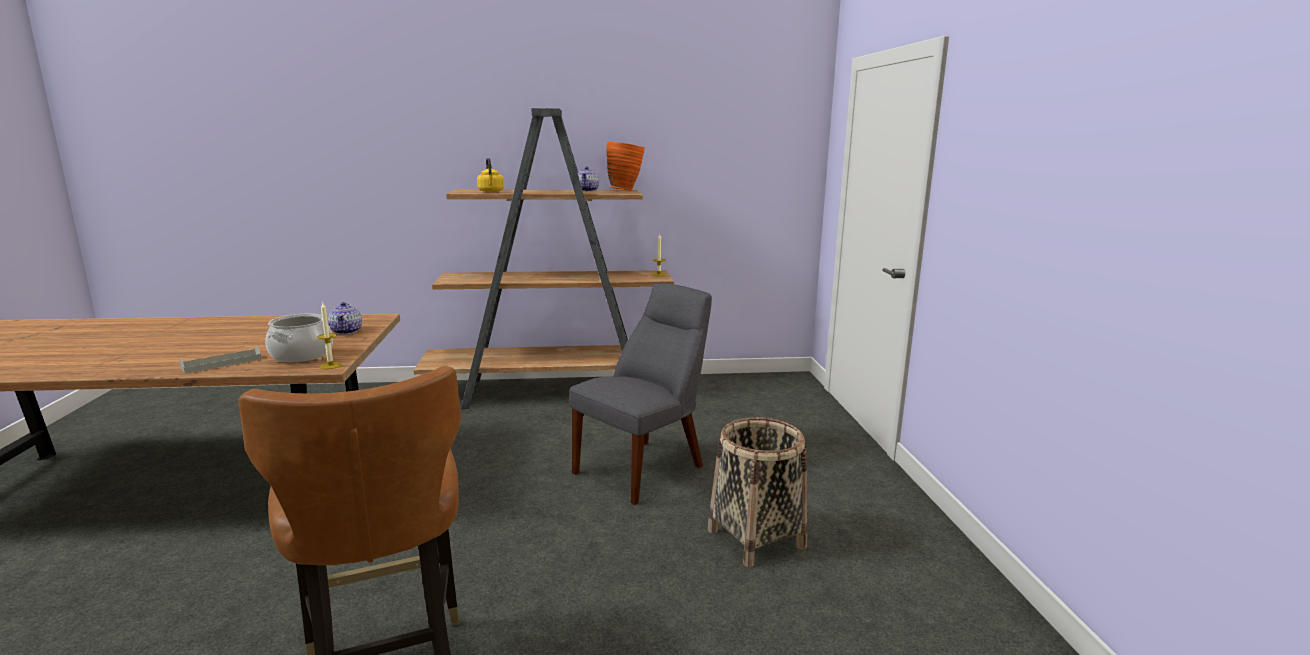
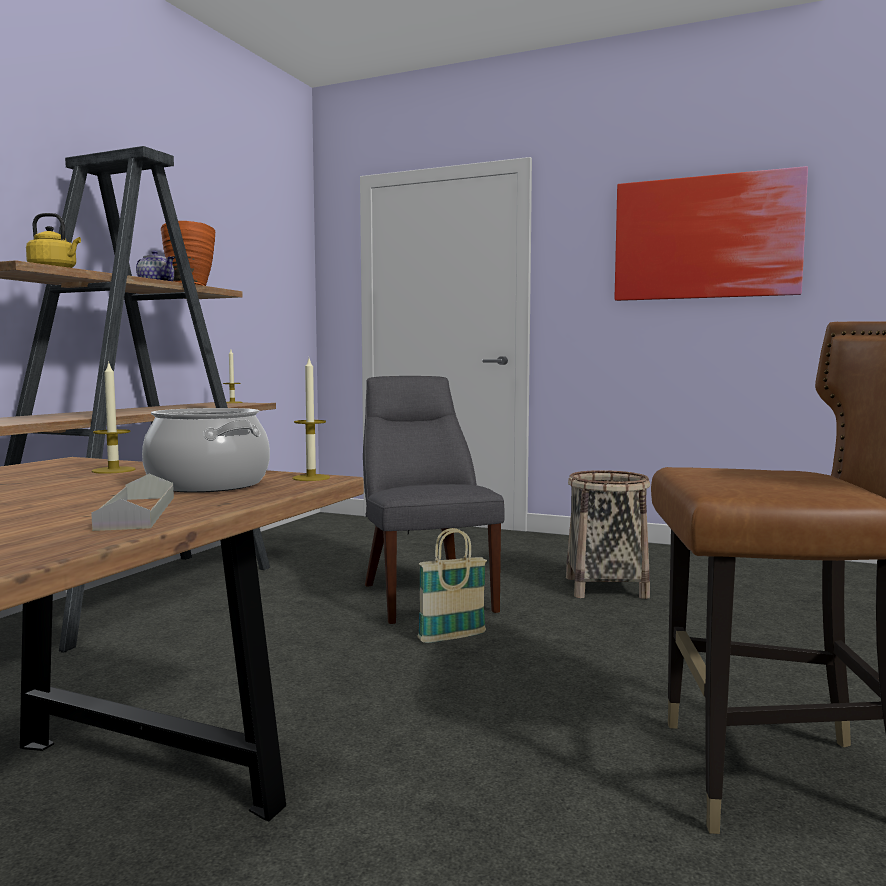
camera: 60 degrees left, 10 degrees down
teapot [328,302,362,335] -> candle [92,361,136,474]
none -> basket [418,528,487,643]
none -> picture [615,166,808,301]

